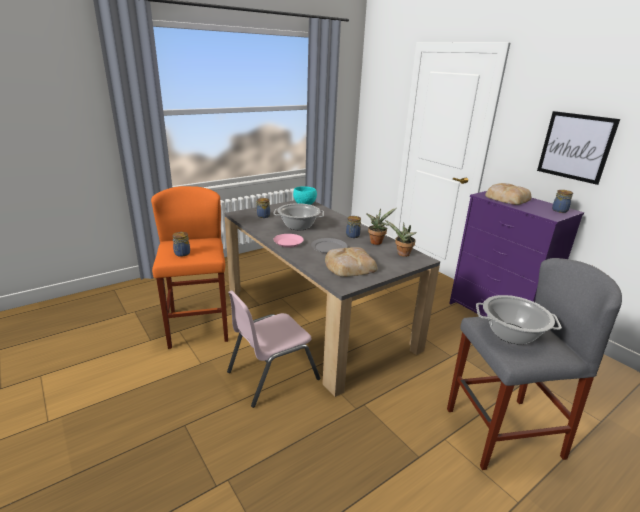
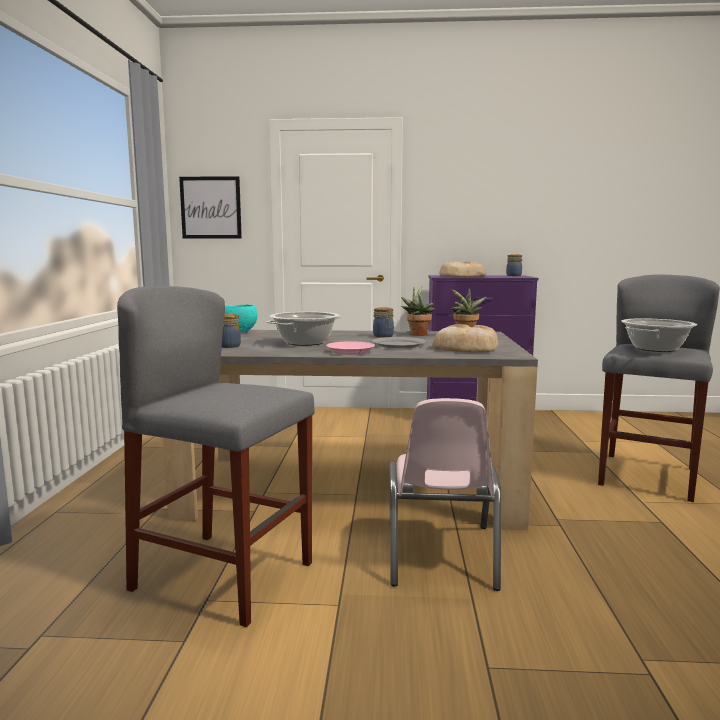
camera: 50 degrees left, 15 degrees down
orange stool [151,186,228,349] -> grey stool [117,286,315,627]
jar [172,232,190,257] -> none
picture [537,111,620,185] -> picture moved to [179,176,242,238]

